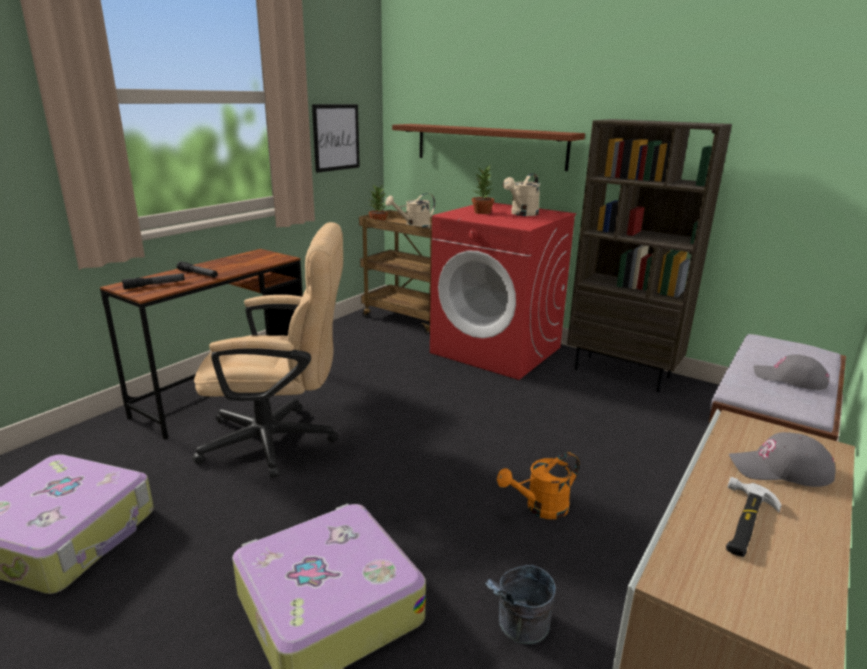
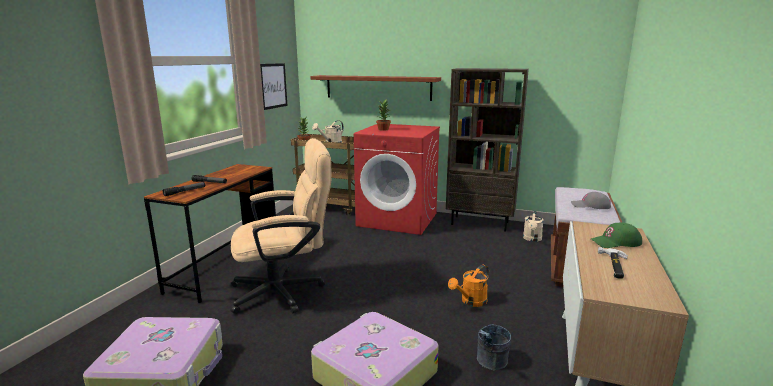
camera: 15 degrees left, 5 degrees down
beige watering can [503,173,540,216] -> beige watering can moved to [523,211,544,242]
grey cap [729,432,836,487] -> green cap [591,223,642,248]

